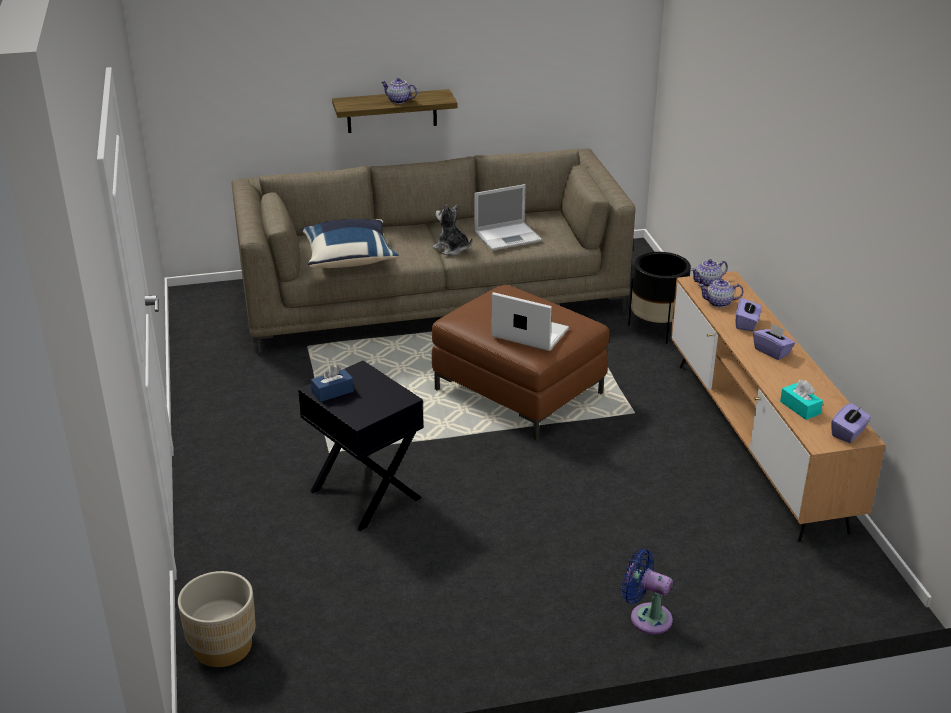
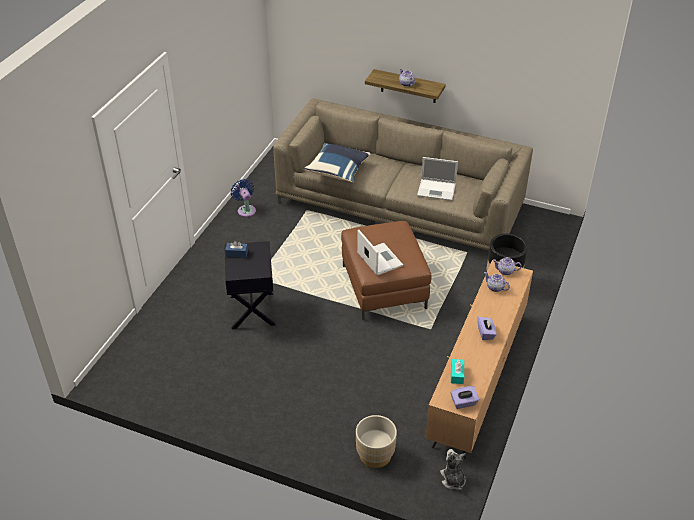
camera: 35 degrees right, 10 degrees up
beige planter [178,571,256,667] -> beige planter moved to [356,415,397,468]
plush toy [433,204,473,255] -> plush toy moved to [440,449,466,490]
blue fan [621,549,673,634] -> blue fan moved to [231,179,256,217]
purple tissue box [736,298,762,331] -> none

